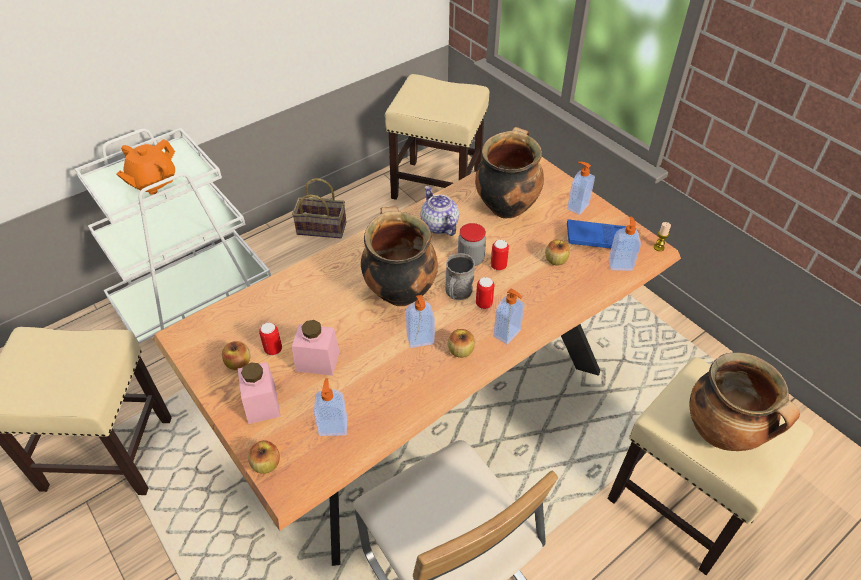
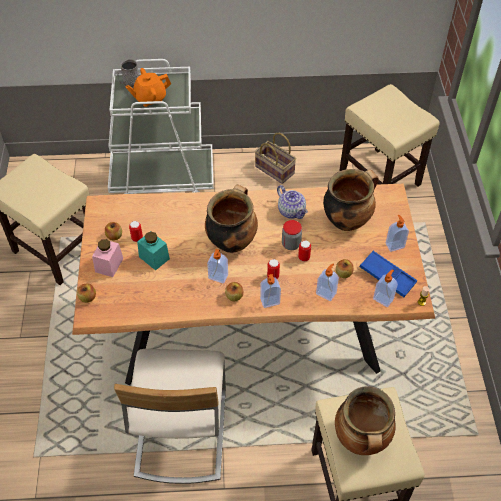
camera: 35 degrees right, 5 degrees up
pink jar [292,320,340,376] -> turquoise jar [137,231,170,270]
soap dispenser [314,378,347,436] -> soap dispenser moved to [316,263,339,301]
teapot [421,186,459,236] -> teapot turned 135 degrees clockwise [277,185,308,219]
grey mug [445,253,475,300] -> grey mug moved to [117,59,139,87]

